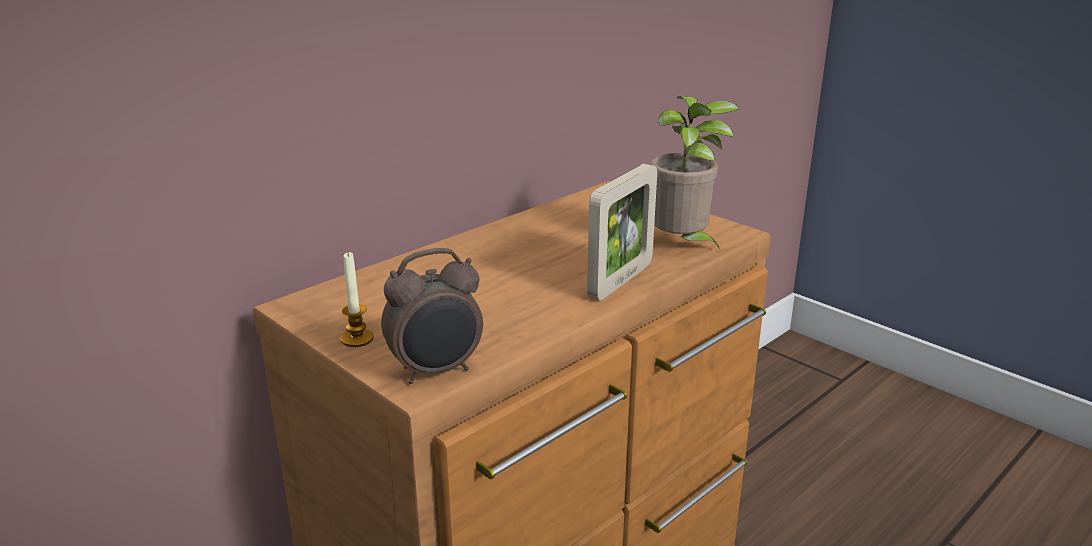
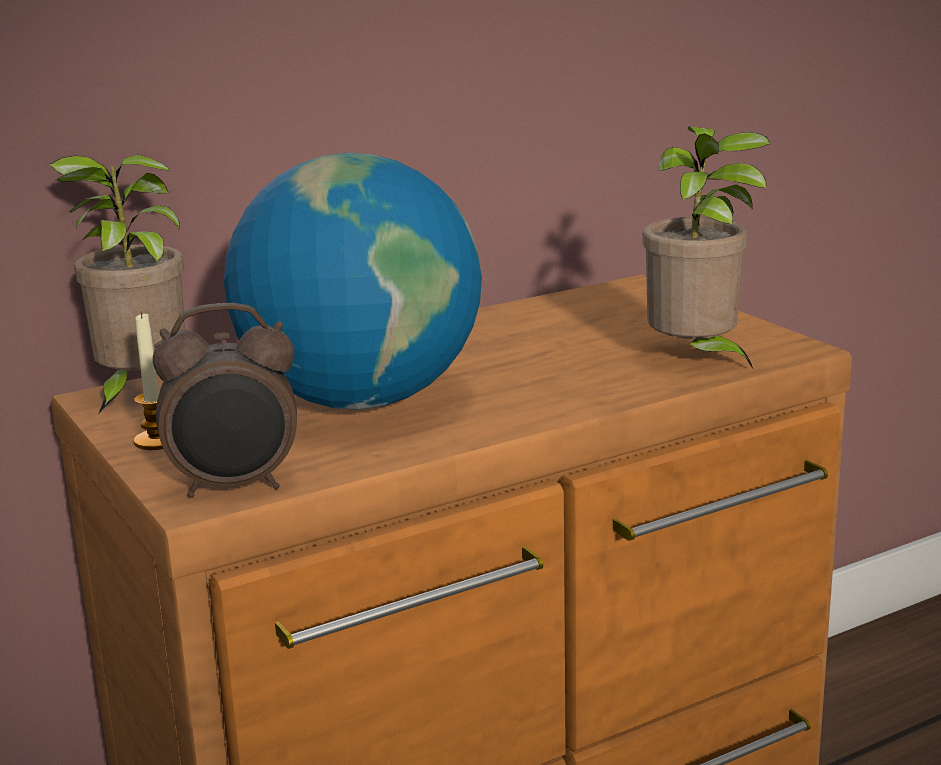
camera: 15 degrees right, 5 degrees down
picture frame [587,164,657,300] -> none
none -> potted plant [50,155,185,414]
none -> globe [224,153,482,410]

